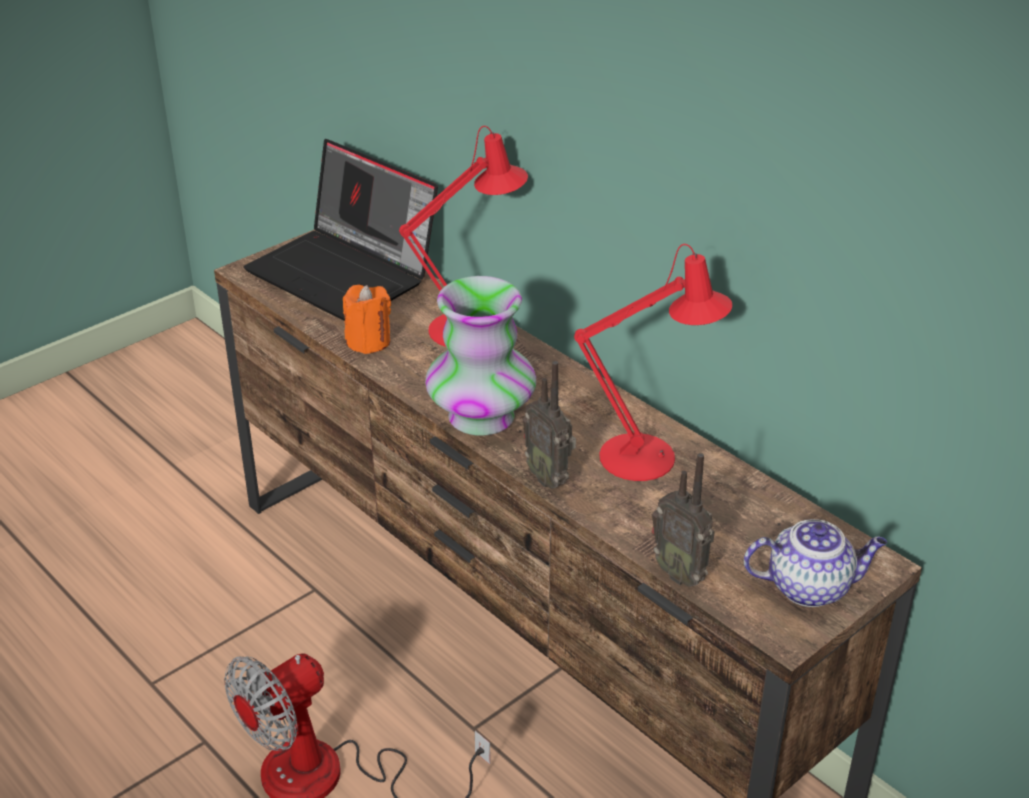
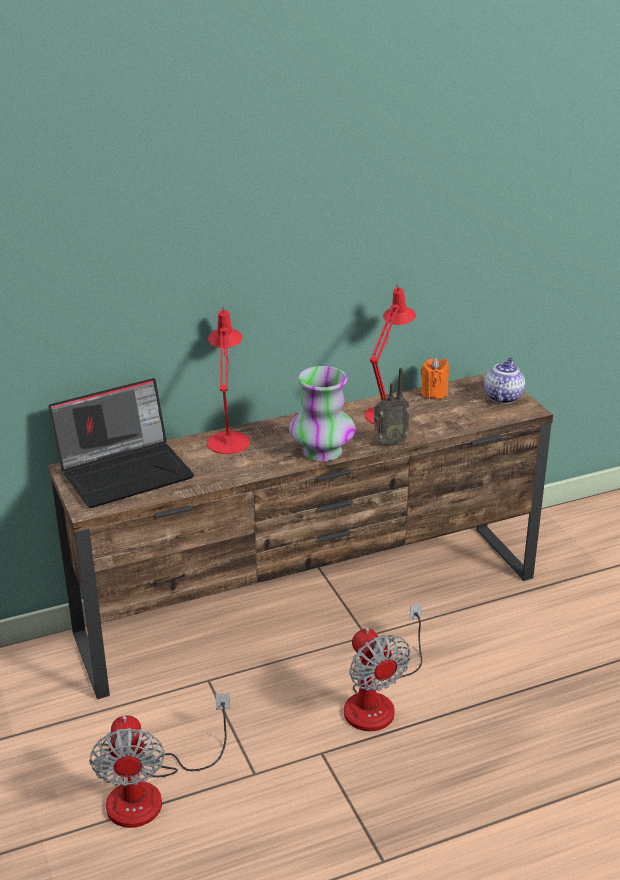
camera: 70 degrees left, 5 degrees down
orange candle [343,285,391,354] -> orange candle moved to [421,358,449,399]
radio [652,453,715,587] -> none
none -> fan [89,693,230,828]

